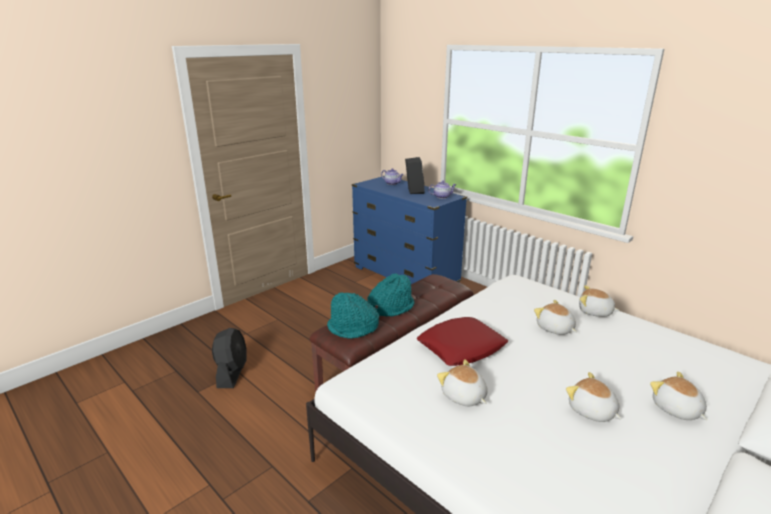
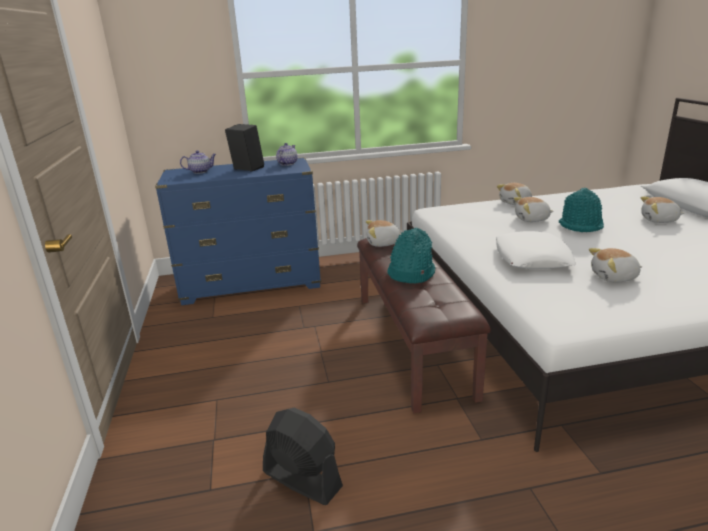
camera: 55 degrees left, 0 degrees up
turquoise hat [327,293,379,339] -> turquoise hat moved to [559,188,604,232]
red pillow [417,317,508,366] -> white pillow [496,231,576,269]
plush toy [566,372,622,422] -> plush toy moved to [366,220,401,247]

